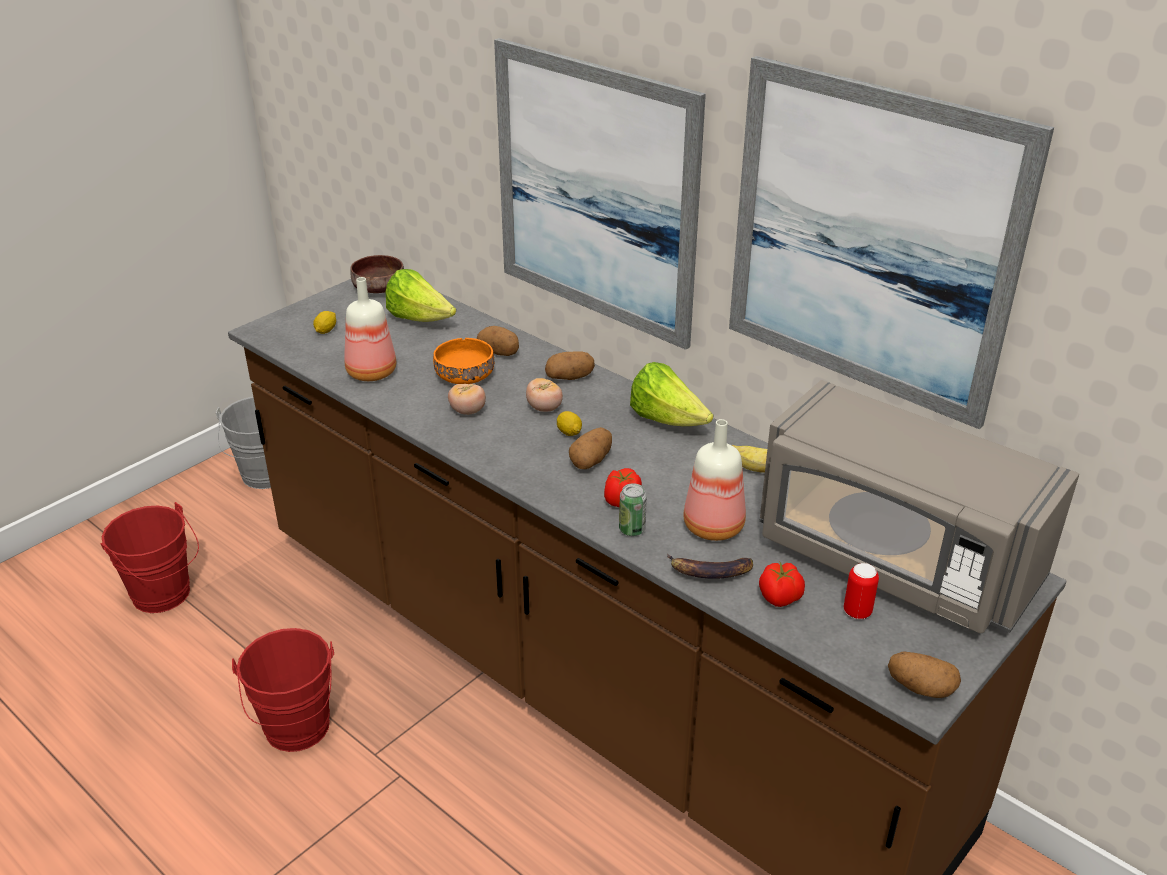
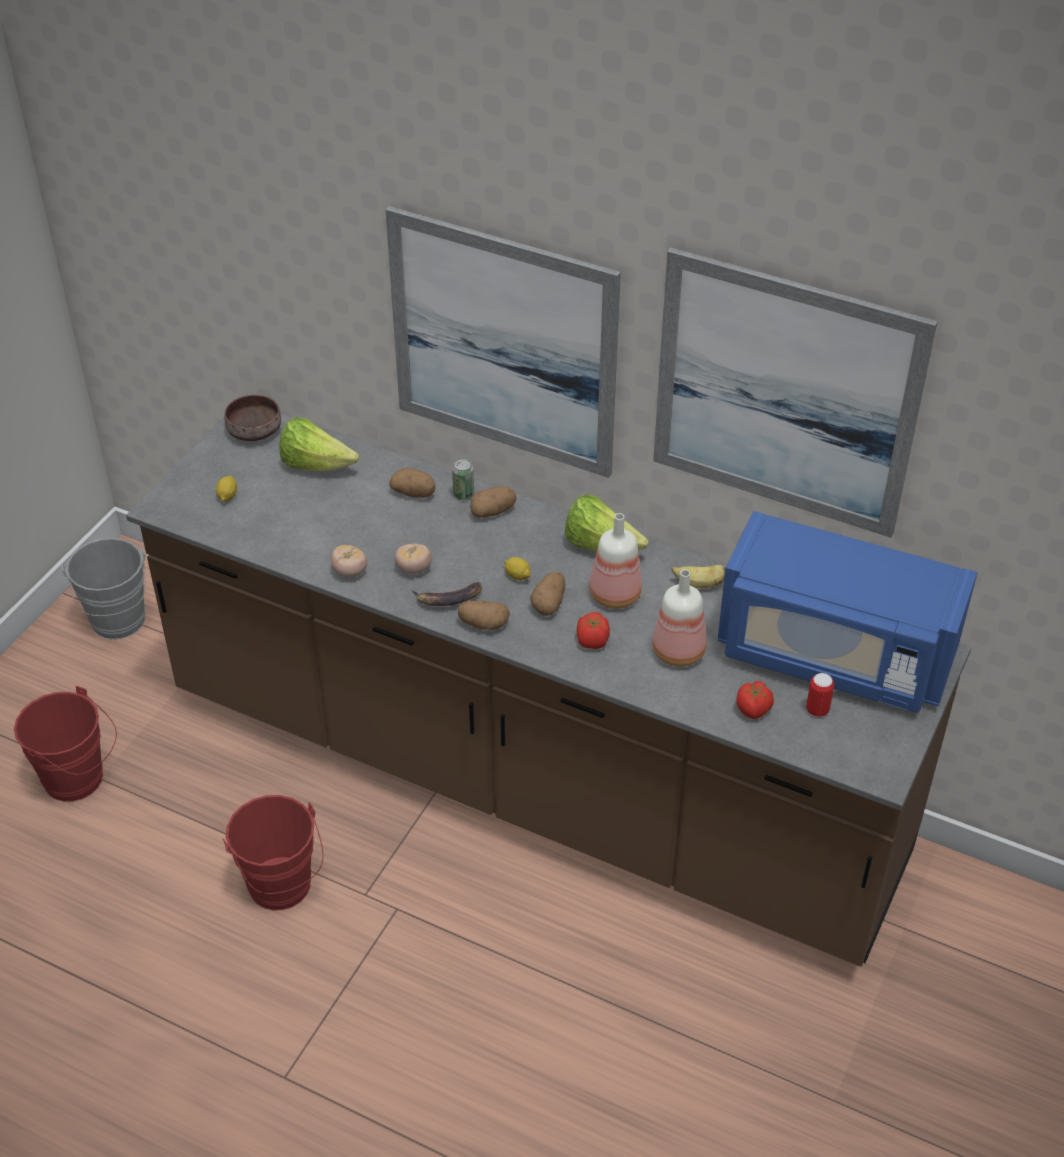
camera: 15 degrees left, 10 degrees up
bottle [344,277,396,381] -> bottle moved to [589,513,642,609]
orange bowl [433,338,494,384] -> none
tomato [526,378,563,412] -> tomato moved to [331,545,367,578]
can [619,483,647,536] -> can moved to [452,459,474,500]
banana [667,554,753,579] -> banana moved to [412,582,482,606]
grey microwave [759,380,1079,633] -> blue microwave [717,511,977,713]
potato [888,652,961,698] -> potato moved to [458,601,510,630]

